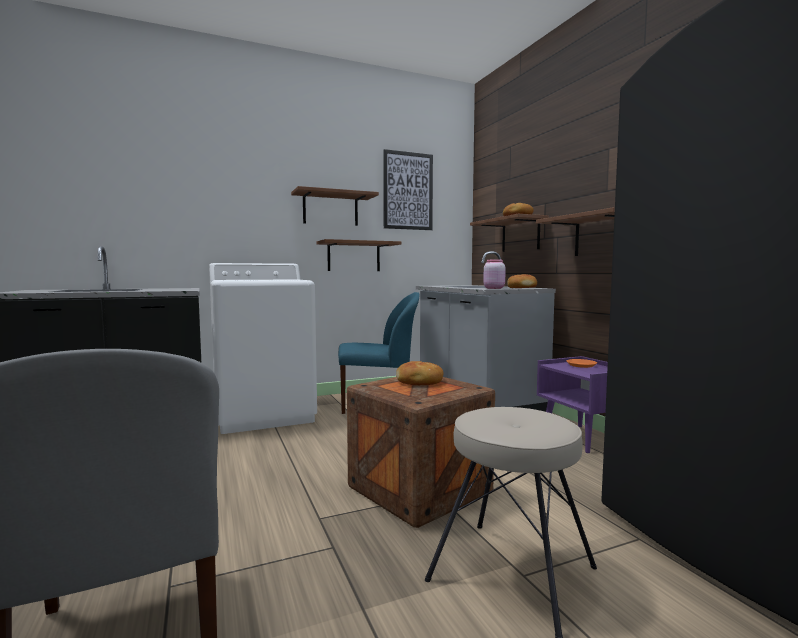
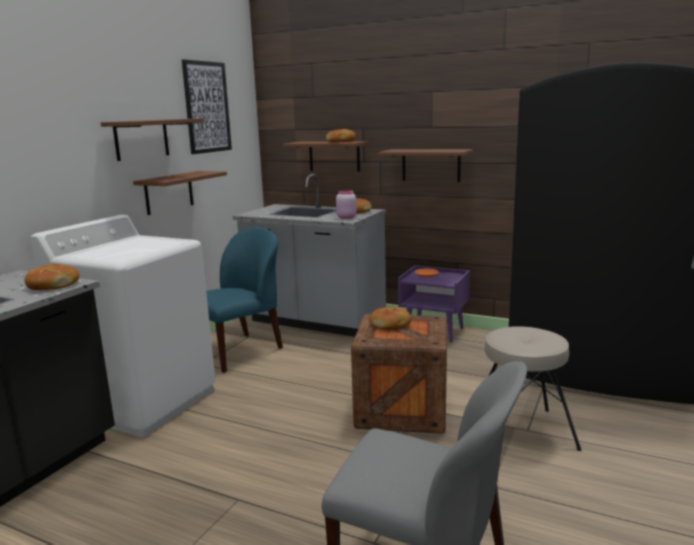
camera: 40 degrees left, 10 degrees up
none -> bread [24,264,79,290]

